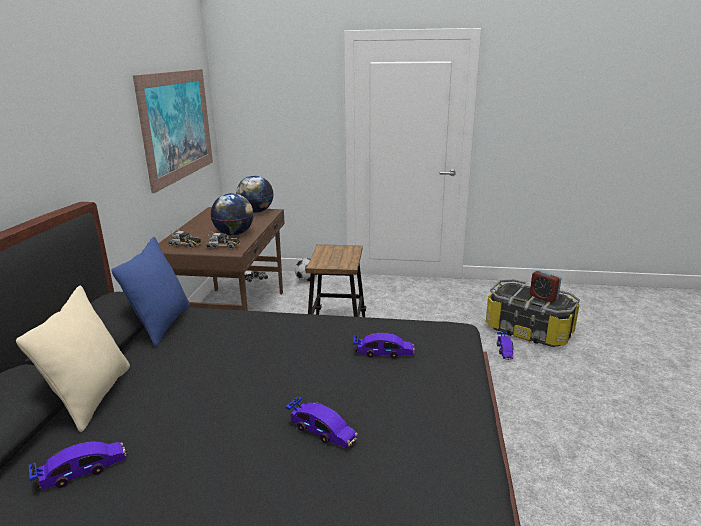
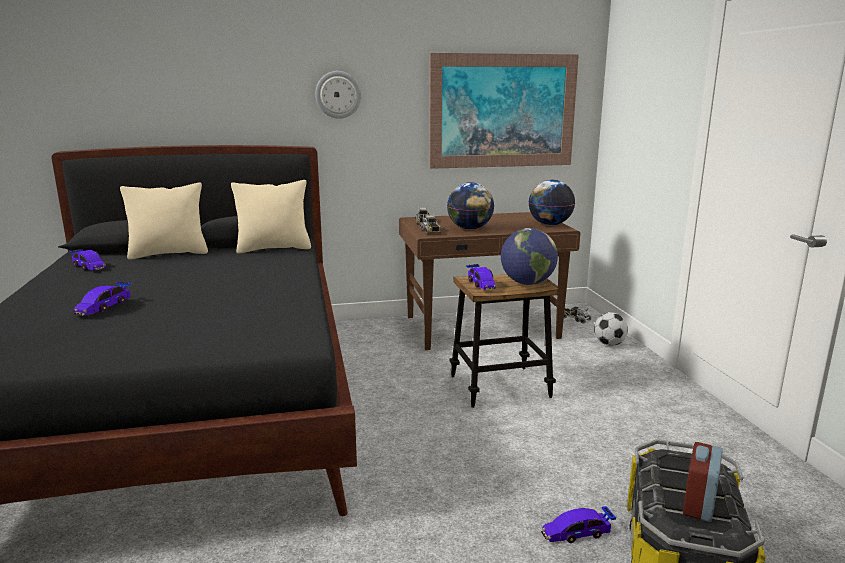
camera: 70 degrees right, 5 degrees down
blue pillow [111,237,190,347] -> beige pillow [231,180,311,253]
toy car [353,333,415,359] -> toy car moved to [467,264,496,290]
none -> wall clock [315,71,361,119]
none -> globe [501,228,558,285]

